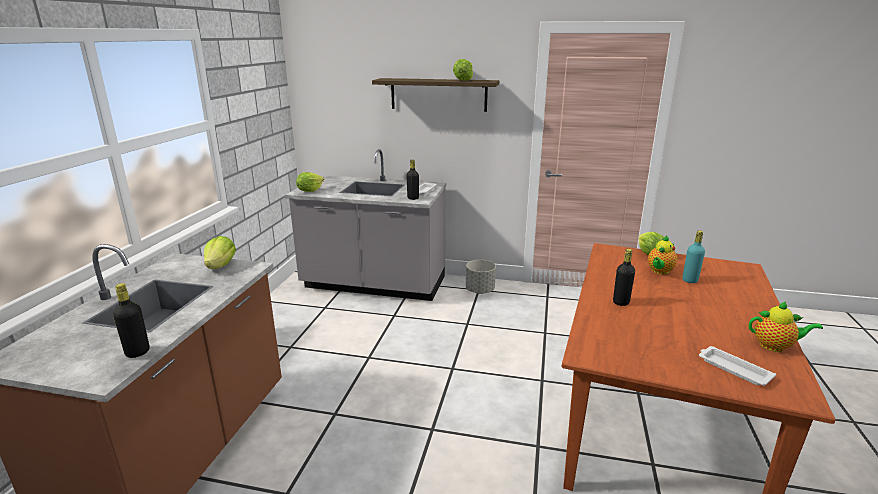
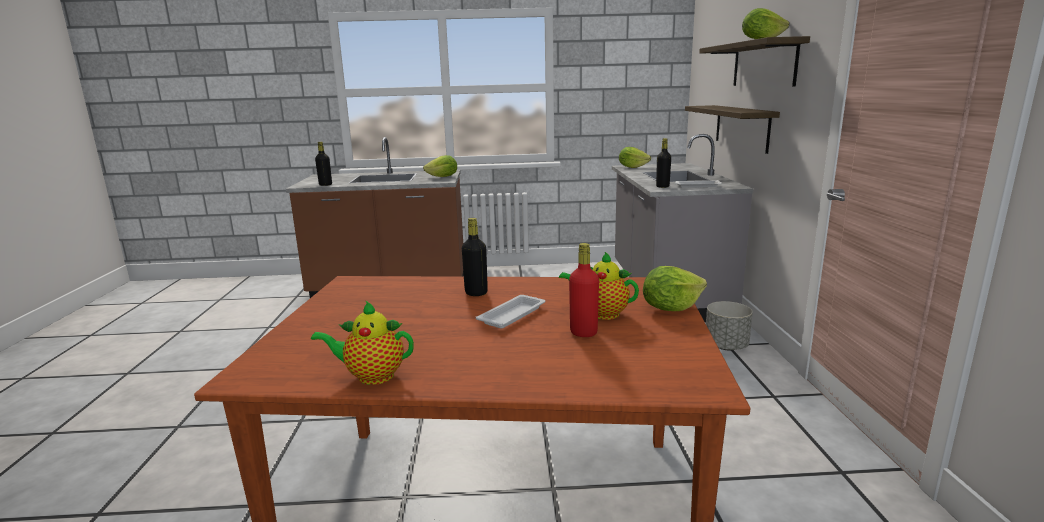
camera: 75 degrees right, 5 degrees down
turquoise bottle [682,230,705,283] -> red bottle [569,243,599,337]
white tray [699,346,776,386] -> white tray moved to [476,295,546,328]
teapot [748,301,823,352] -> teapot turned 90 degrees clockwise [311,300,414,385]
none -> shelf [685,105,780,154]

